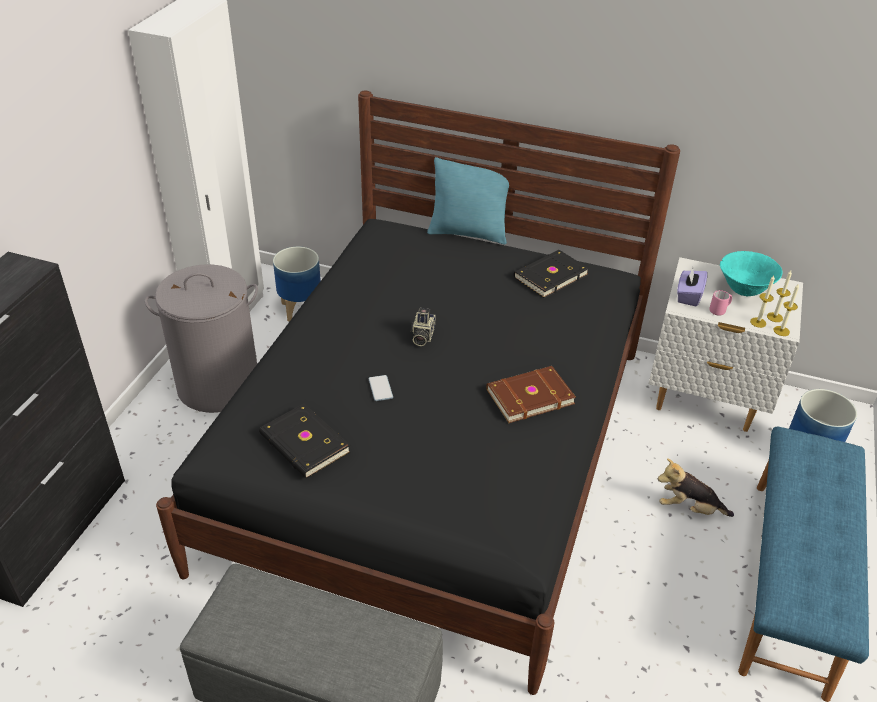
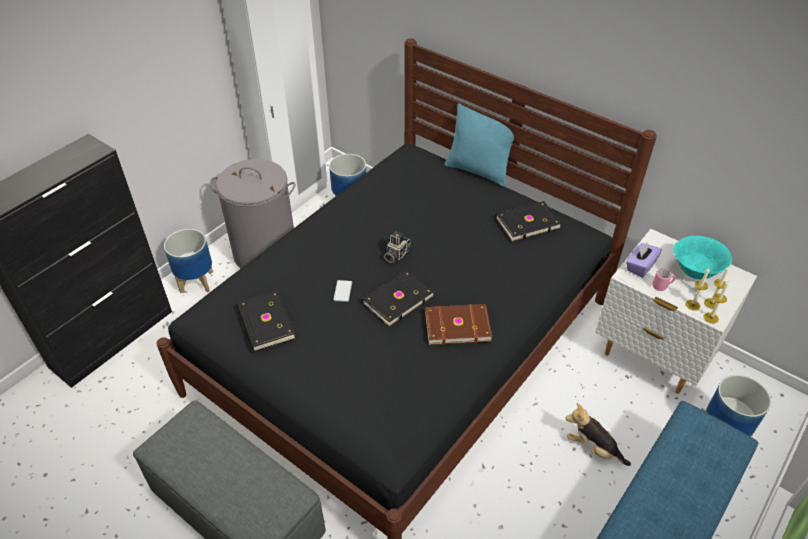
camera: 20 degrees right, 5 degrees up
none -> planter [164,229,213,294]
none -> black book [362,270,435,327]

